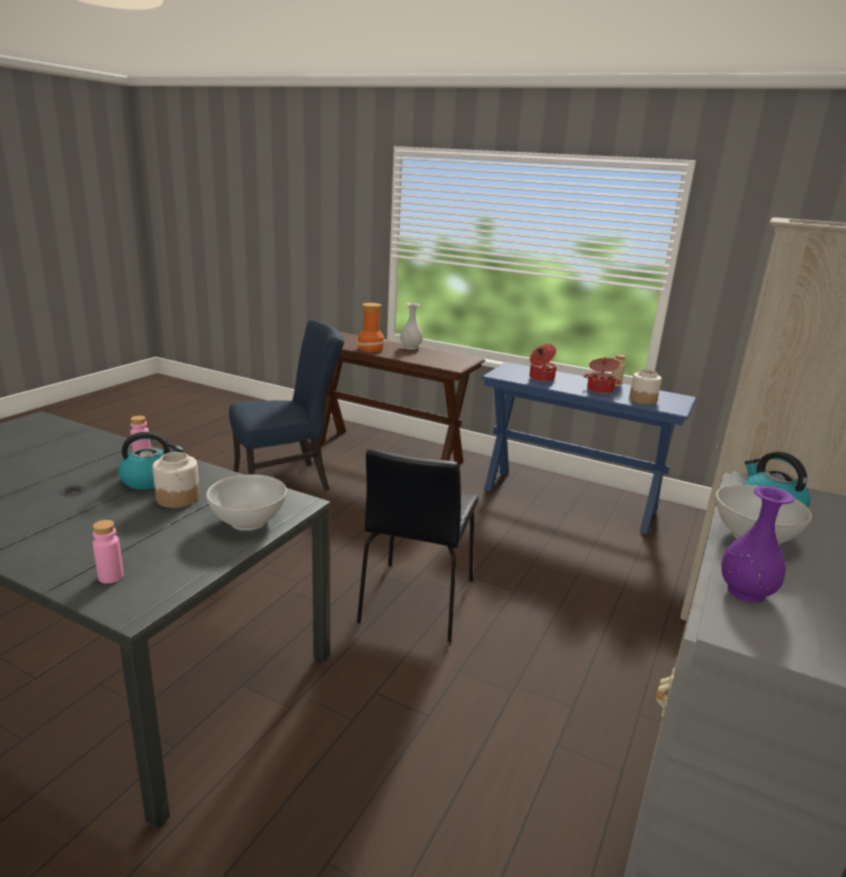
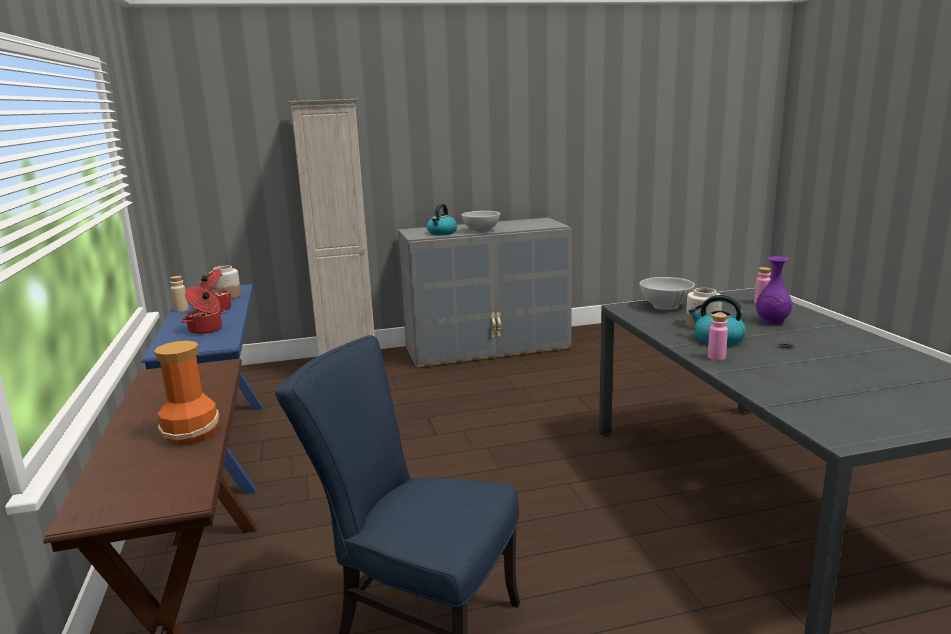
camera: 130 degrees left, 5 degrees down
black chair [357,449,479,643] -> none
white vase [400,303,423,350] -> none
purple vase [721,486,795,603] -> purple vase moved to [756,256,792,325]

